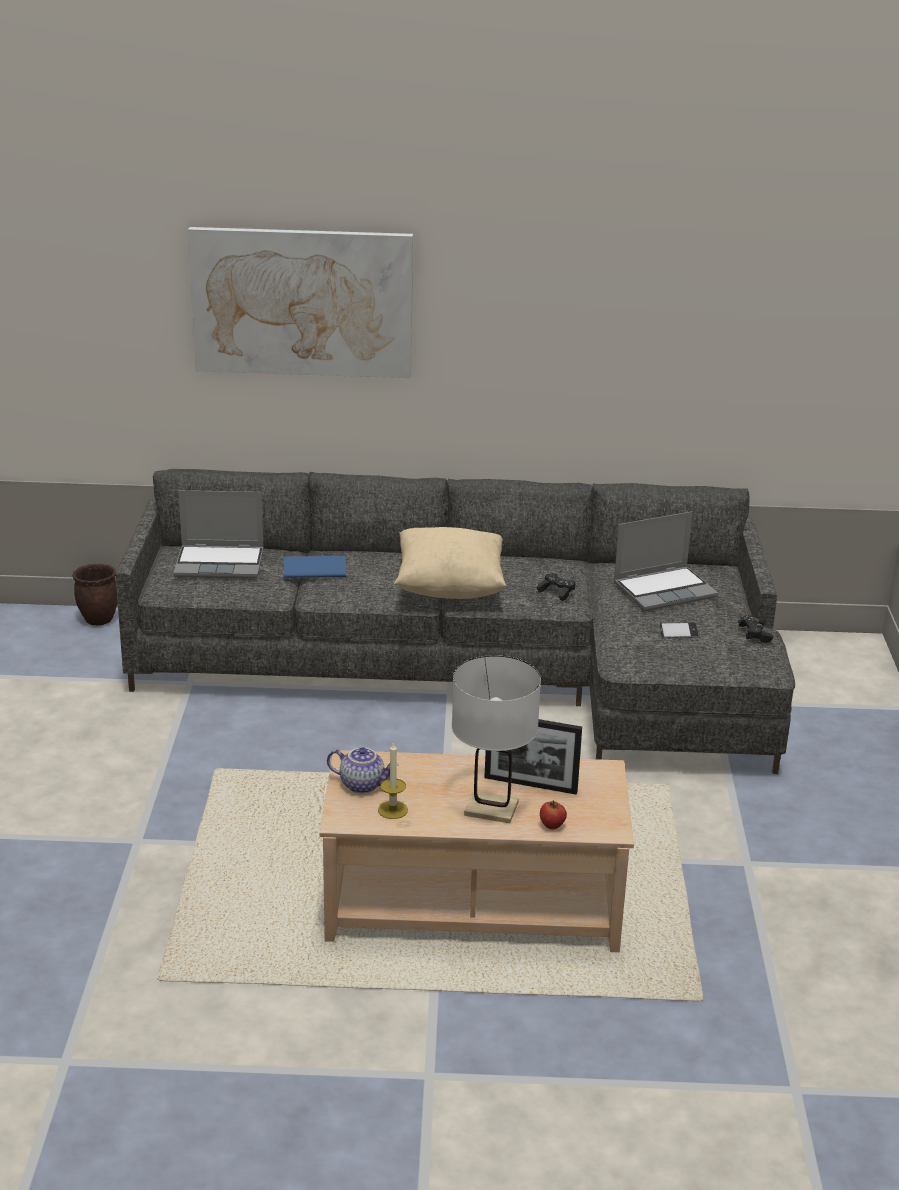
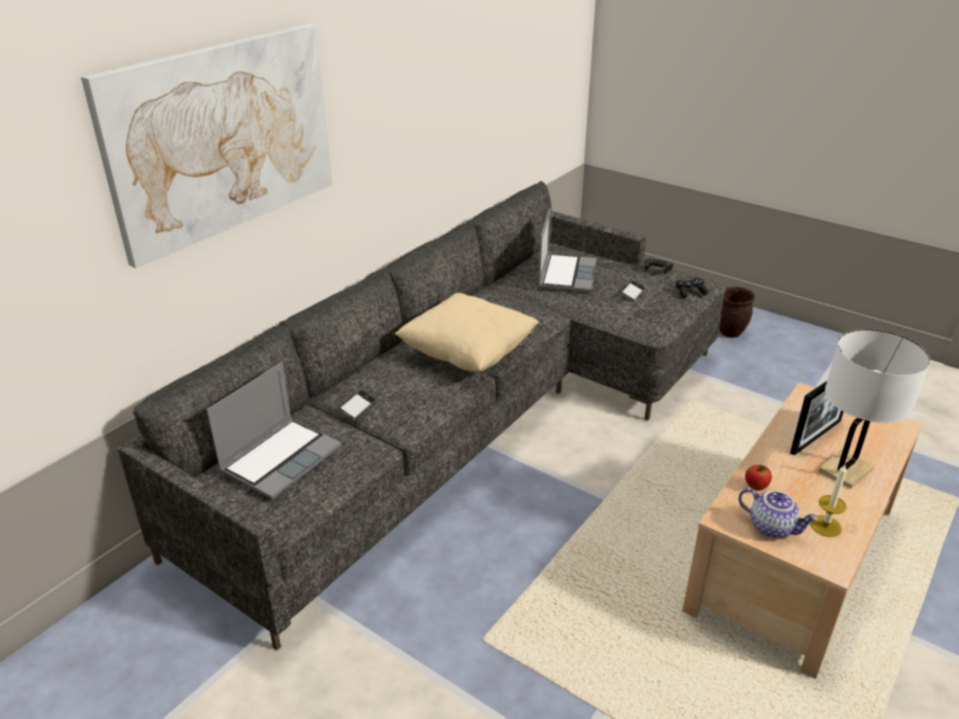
camera: 55 degrees left, 5 degrees up
brown planter [72,564,118,626] -> brown planter moved to [719,286,755,338]
blue book [284,556,346,578] -> phone [339,390,375,420]
teapot [327,747,398,794] -> teapot turned 75 degrees clockwise [738,488,818,538]
black game controller [536,573,576,601] -> black game controller moved to [676,278,709,299]
apple [540,800,567,829] -> apple moved to [745,465,772,491]

